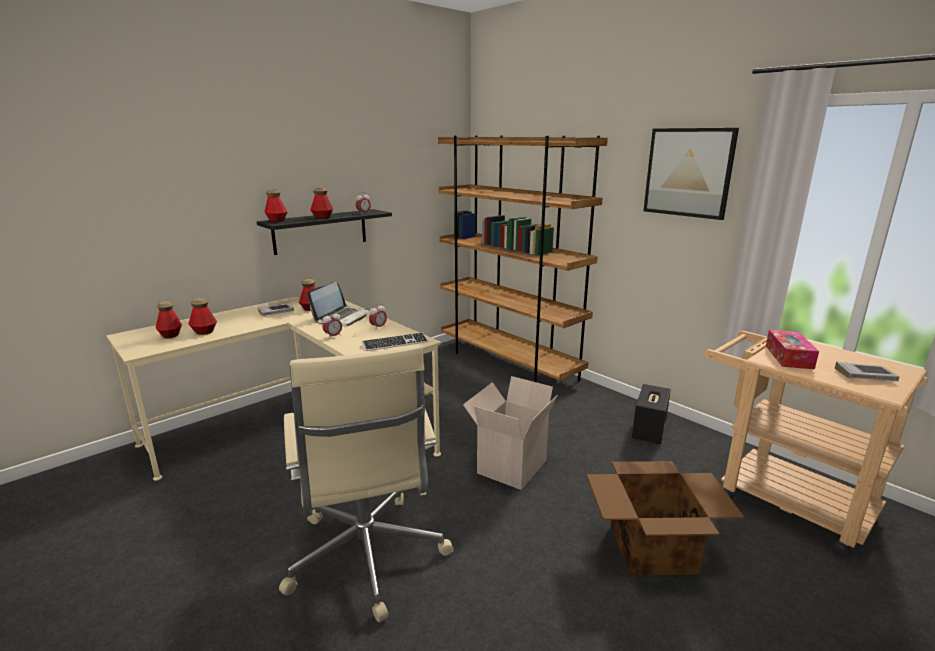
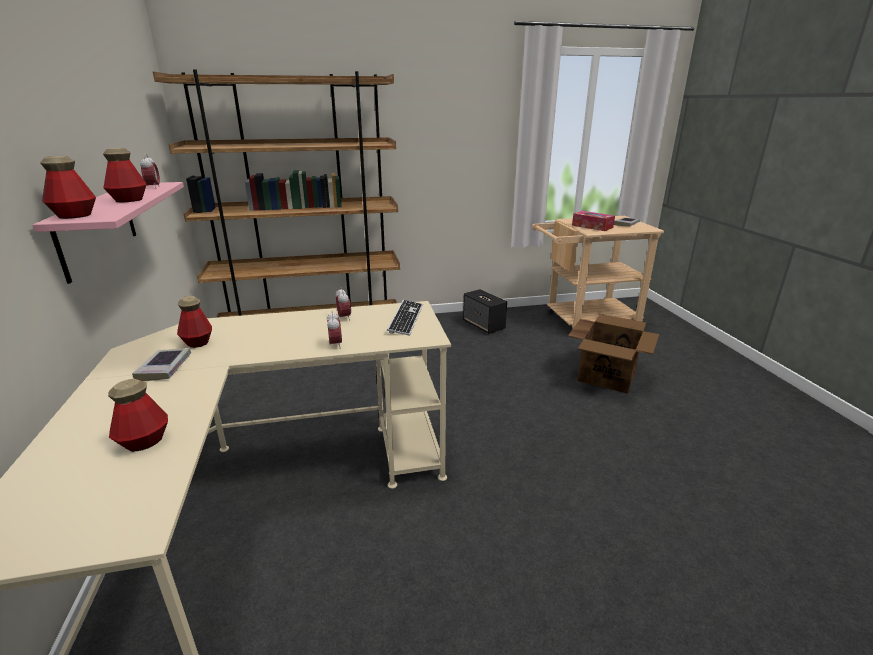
camera: 60 degrees left, 5 degrees up
bottle [155,301,182,338] -> none
black shelf [257,209,392,255] -> pink shelf [33,182,184,284]
beige office chair [279,345,454,623] -> none
laptop [307,282,369,326] -> none
cardboard box [463,376,557,490] -> none
picture [643,128,739,220] -> none

